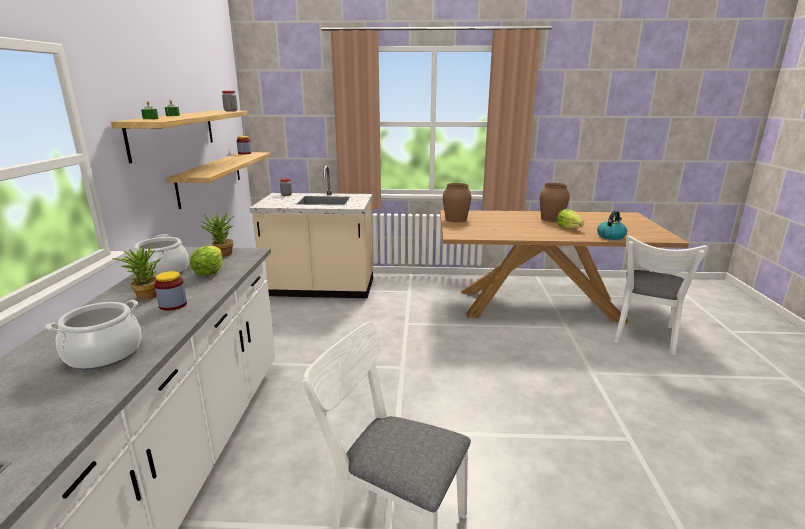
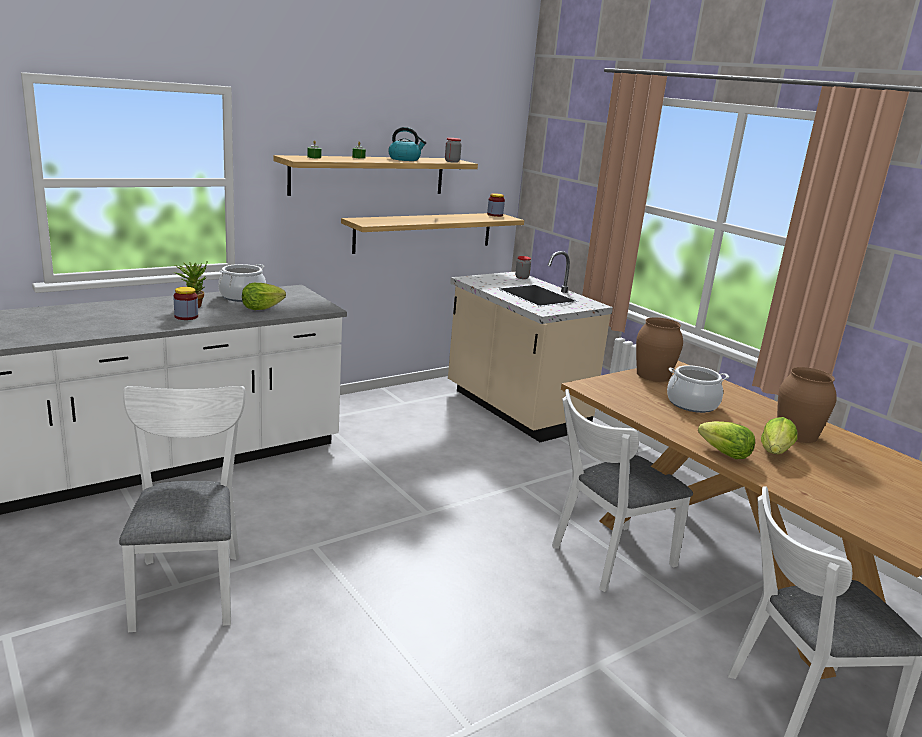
camera: 50 degrees right, 0 degrees up
cooking pot [46,300,142,370] -> cooking pot moved to [667,365,729,413]
potted plant [200,212,234,257] -> none
kettle [597,211,627,240] -> kettle moved to [388,127,426,161]
none -> white chair [552,389,693,592]
none -> lettuce [698,421,755,459]

